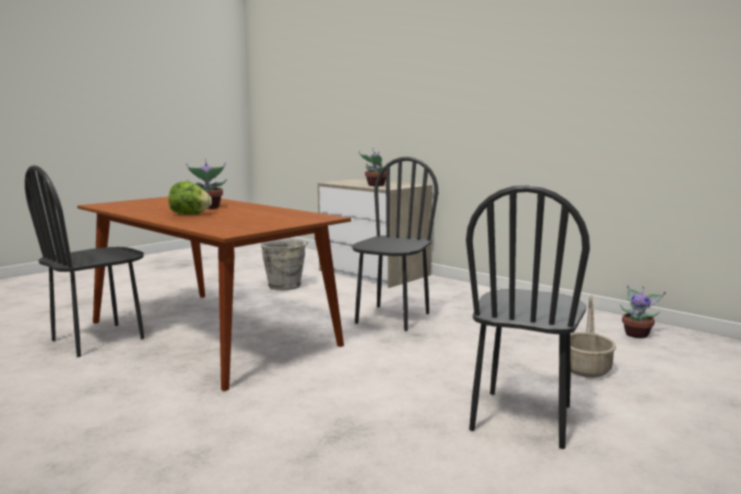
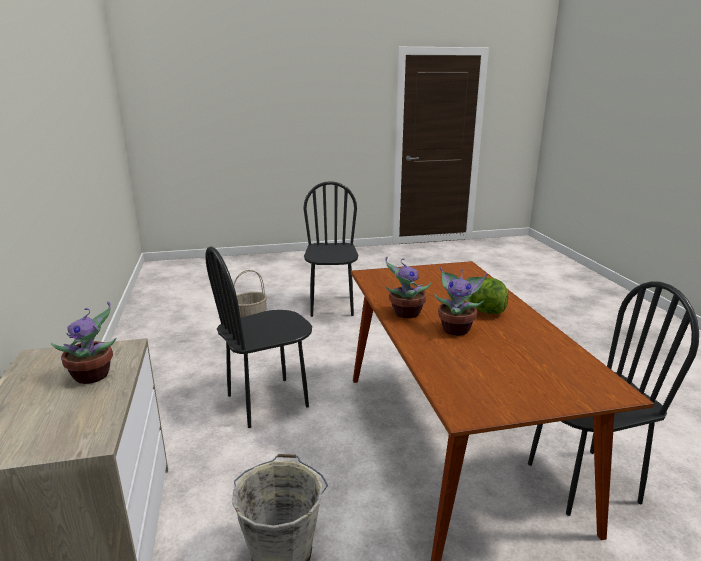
camera: 145 degrees left, 10 degrees up
black chair [466,185,590,449] -> black chair turned 60 degrees counterclockwise [303,181,358,317]
potted plant [620,285,666,338] -> potted plant moved to [385,257,432,318]

